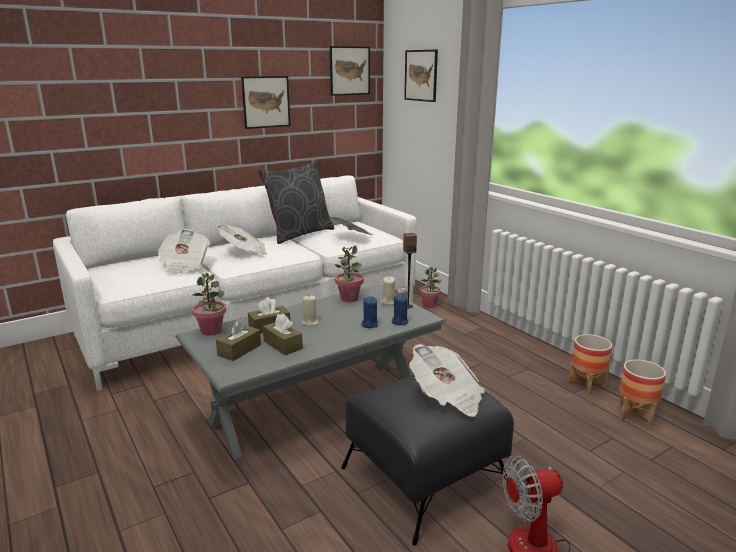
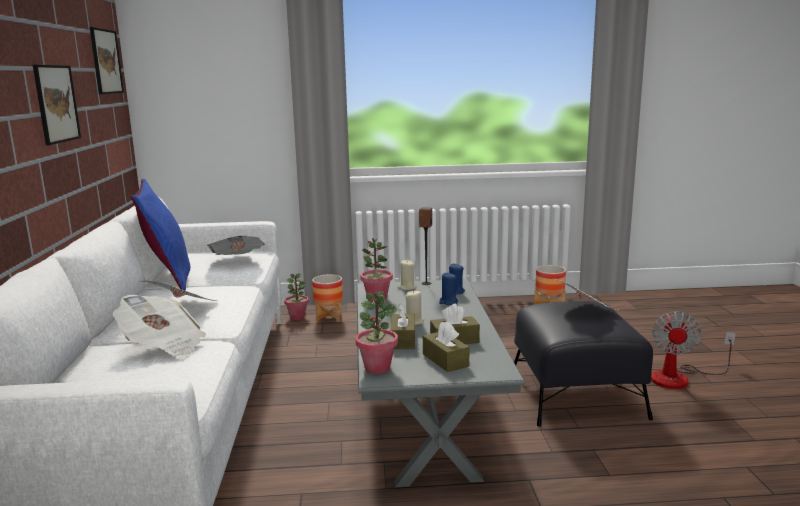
camera: 60 degrees left, 5 degrees down
grey pillow [258,161,334,244] -> blue pillow [131,179,190,290]
picture [404,50,438,102] -> none
planter [568,334,612,394] -> planter moved to [312,274,343,322]

